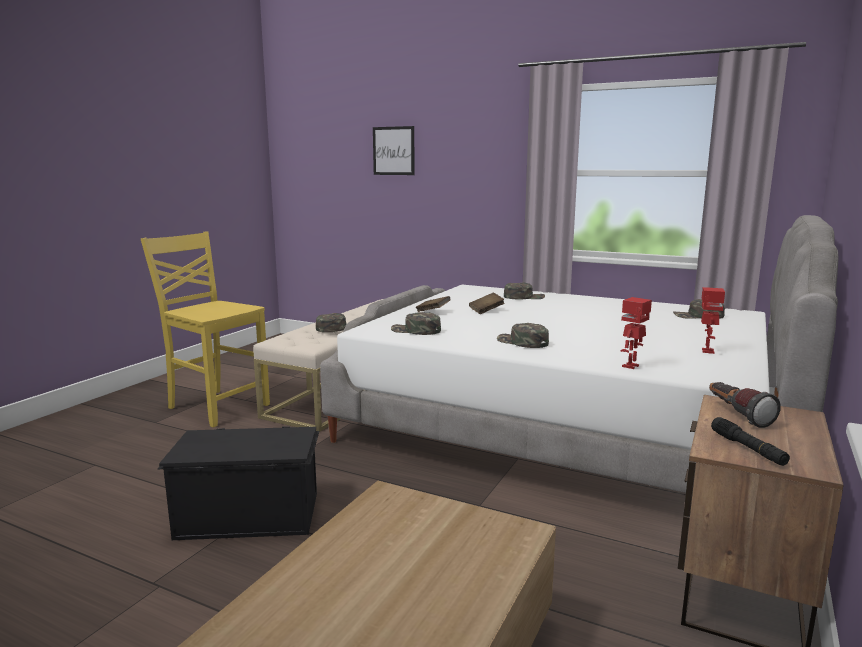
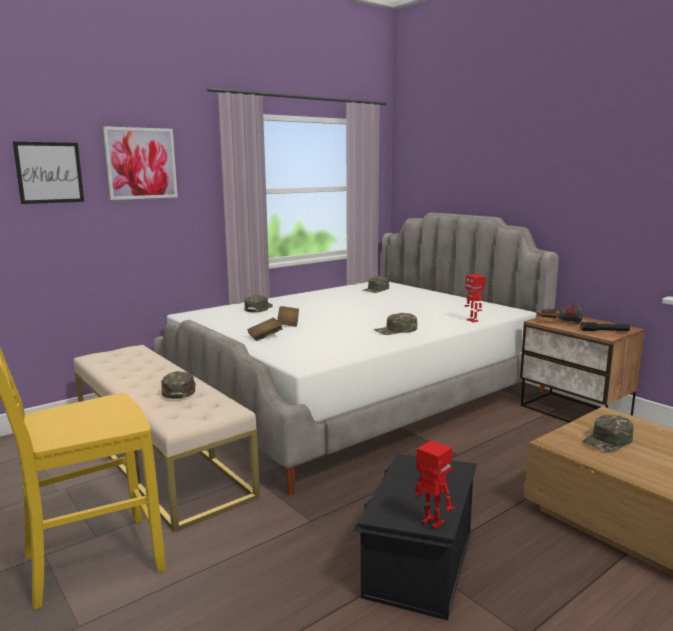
camera: 65 degrees left, 0 degrees up
green cap [391,312,441,335] -> green cap moved to [582,415,633,453]
toy robot [701,287,725,354] -> toy robot moved to [415,440,454,528]
none -> picture [103,126,178,200]

